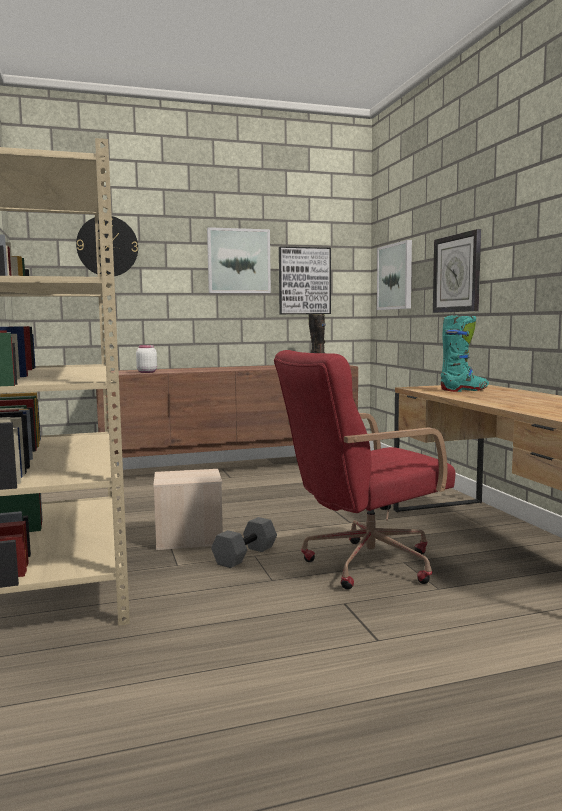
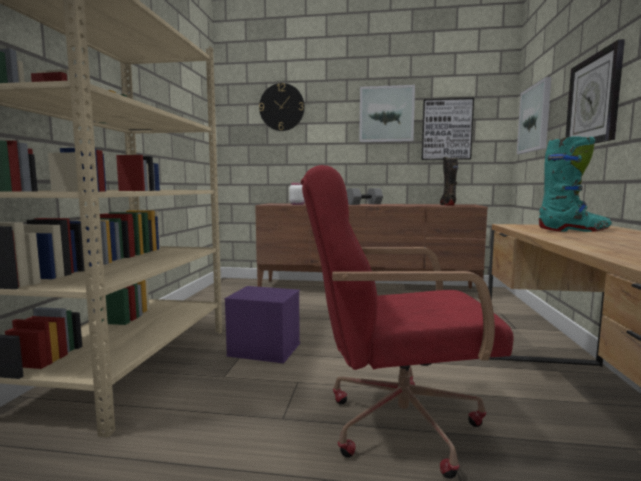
camera: 25 degrees right, 0 degrees up
beige storage box [153,469,223,550] -> purple storage box [225,286,300,364]
grey dumbbell [211,517,277,568] -> grey dumbbell moved to [346,188,383,205]

